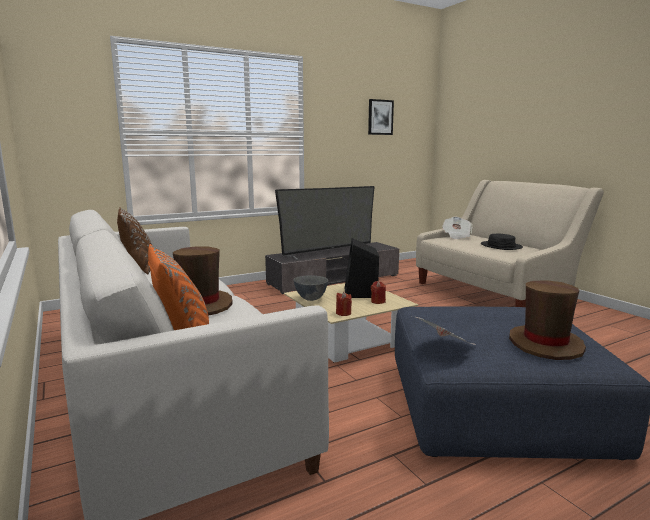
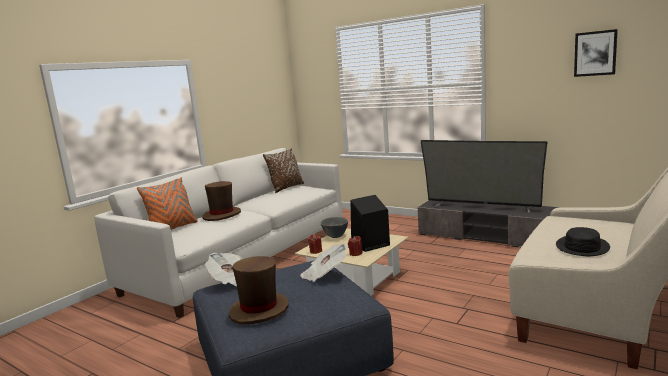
camera: 65 degrees right, 0 degrees up
newspaper [442,216,473,239] -> newspaper moved to [300,244,347,282]

